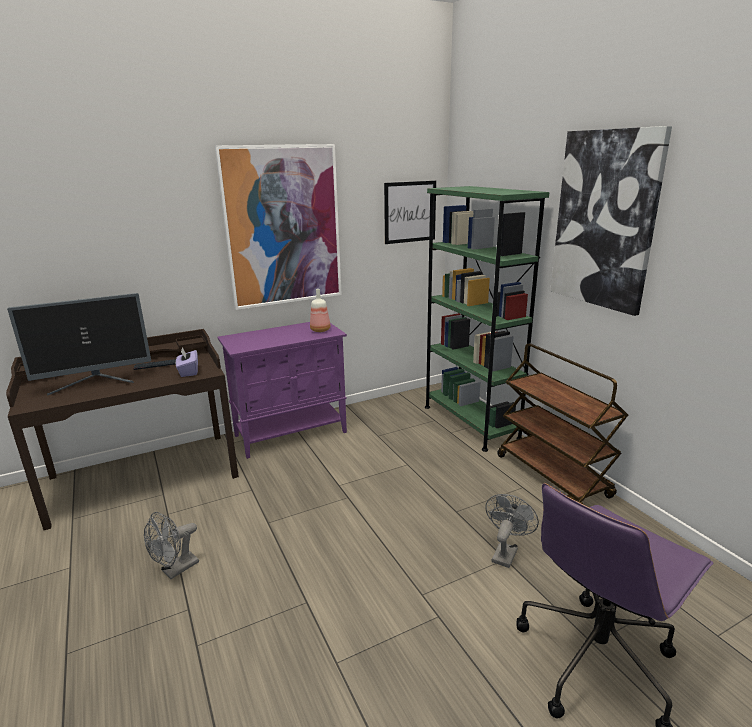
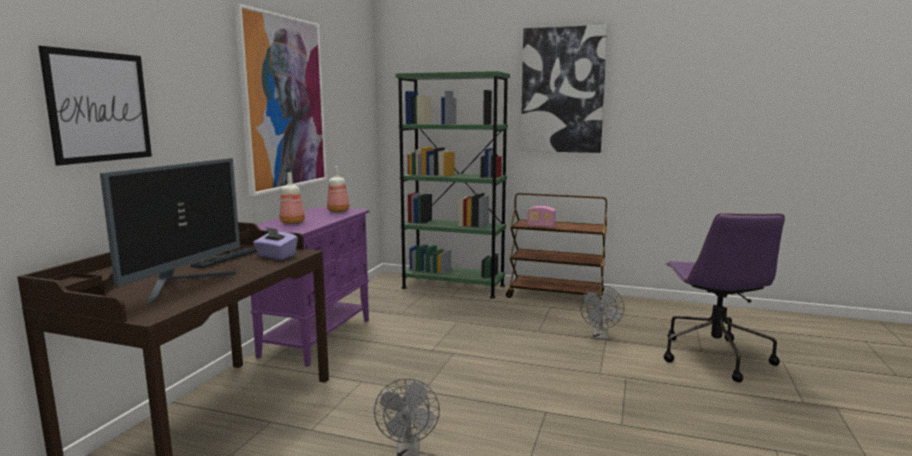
camera: 45 degrees left, 10 degrees down
picture [384,181,436,244] -> picture moved to [38,46,152,166]
grey fan [485,494,539,568] -> grey fan turned 150 degrees counterclockwise [580,286,624,340]
none -> bottle [279,172,305,224]
none -> radio [527,206,556,228]

